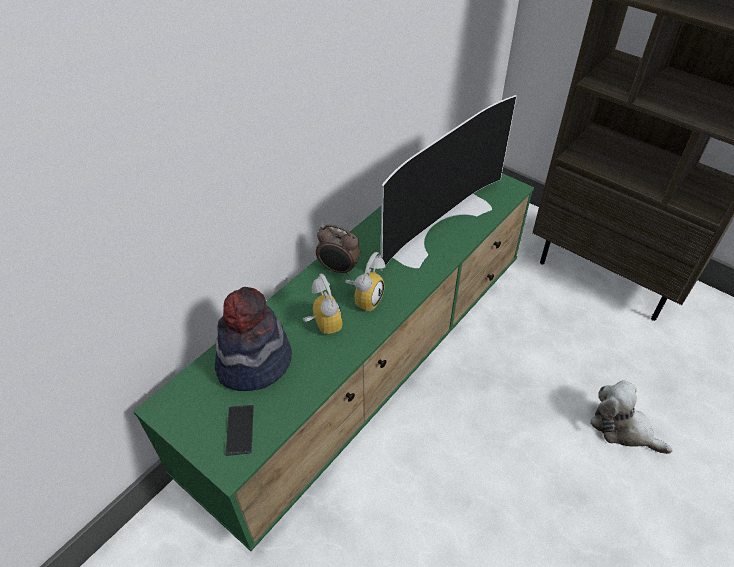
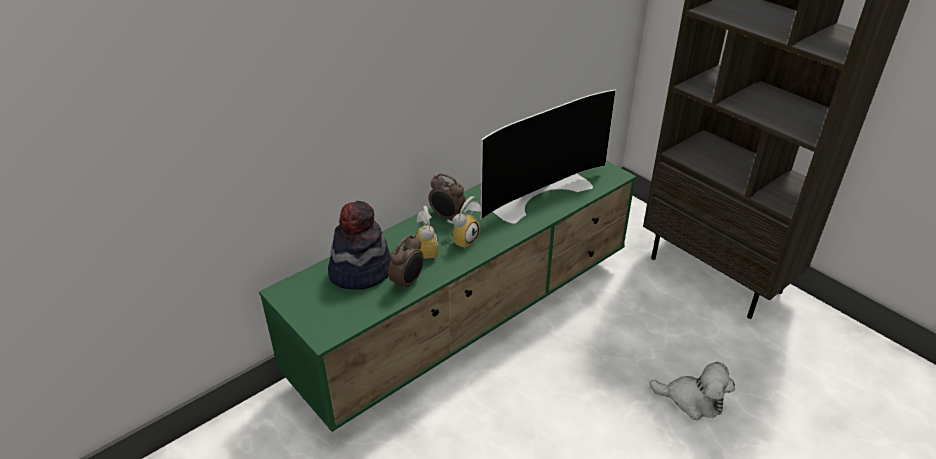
camera: 10 degrees right, 10 degrees down
phone [225,405,254,456] -> none
plush toy [590,380,673,454] -> plush toy turned 150 degrees clockwise [650,362,735,420]
none -> alarm clock [388,235,423,292]

